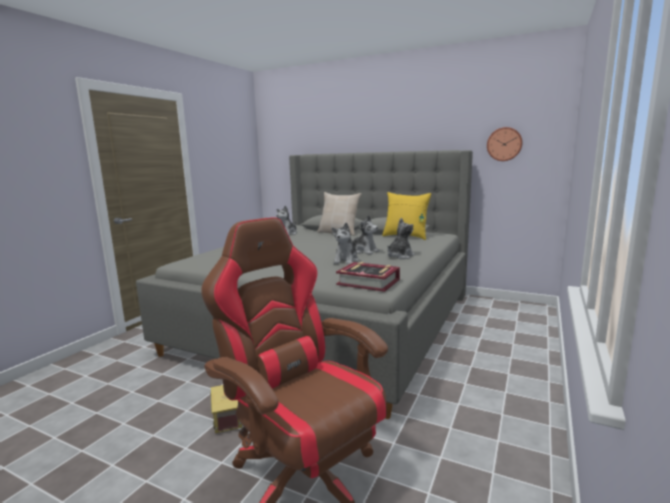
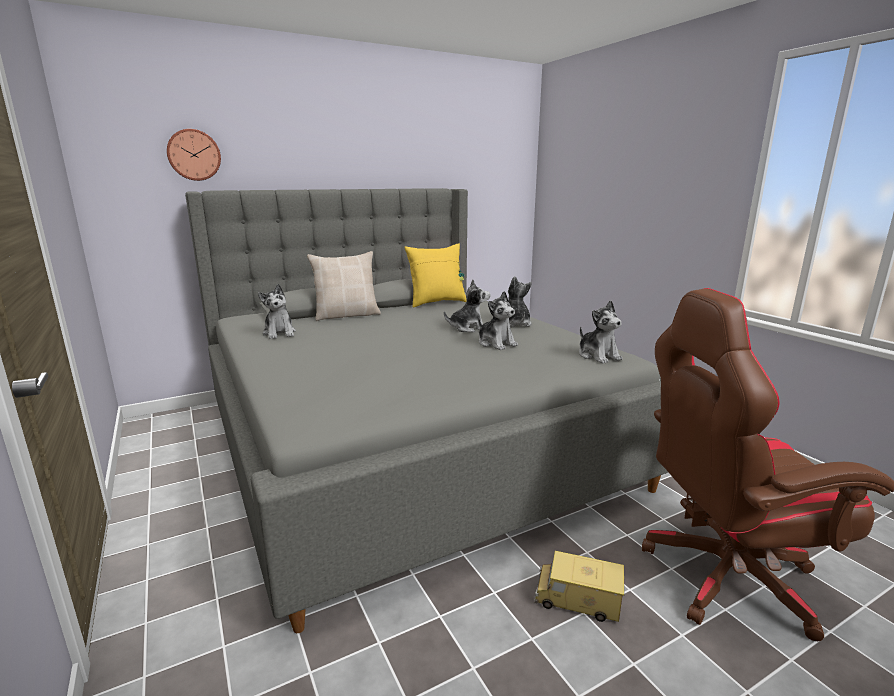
camera: 55 degrees left, 5 degrees up
book [336,262,400,292] -> plush toy [579,300,623,364]
wall clock [487,127,522,161] -> wall clock moved to [167,129,221,181]

